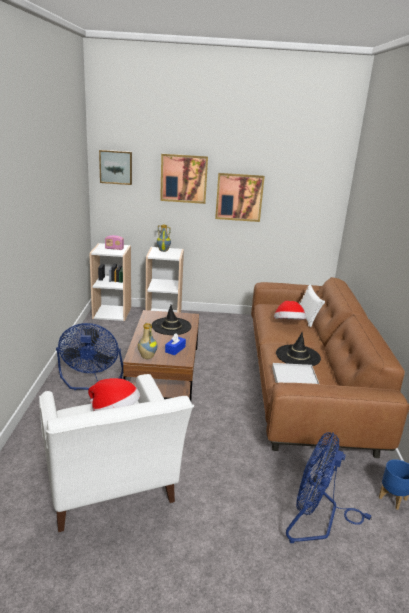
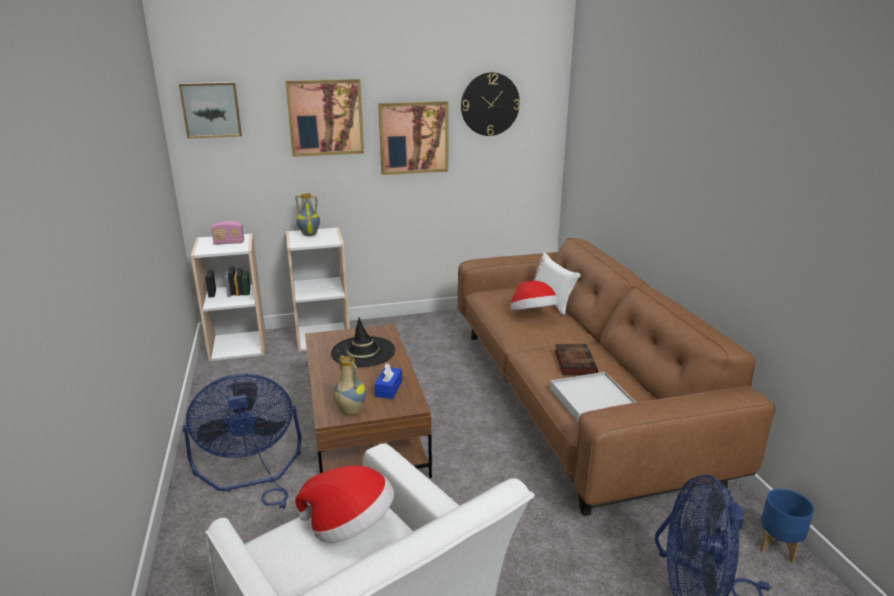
camera: 15 degrees left, 0 degrees up
black hat [276,332,321,366] -> book [555,344,598,375]
none -> wall clock [461,72,520,136]

